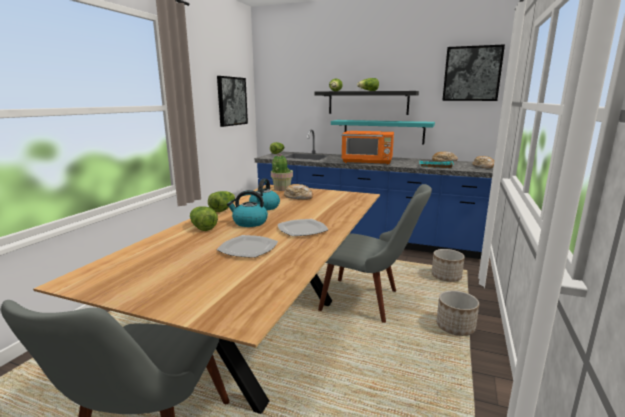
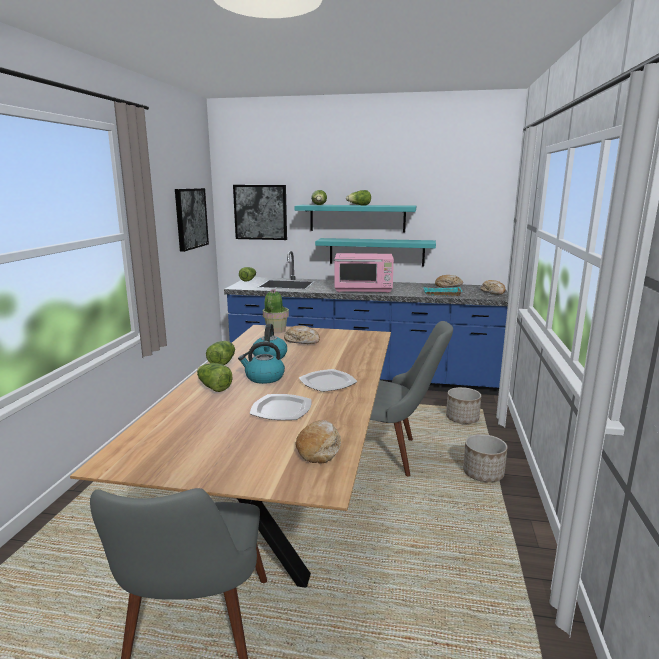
camera: 10 degrees left, 0 degrees up
black shelf [315,91,419,115] -> turquoise shelf [294,205,416,233]
orange microwave [342,131,394,165] -> pink microwave [334,253,394,293]
picture [442,44,505,101] -> picture moved to [233,185,287,240]
none -> bread [296,420,341,463]

